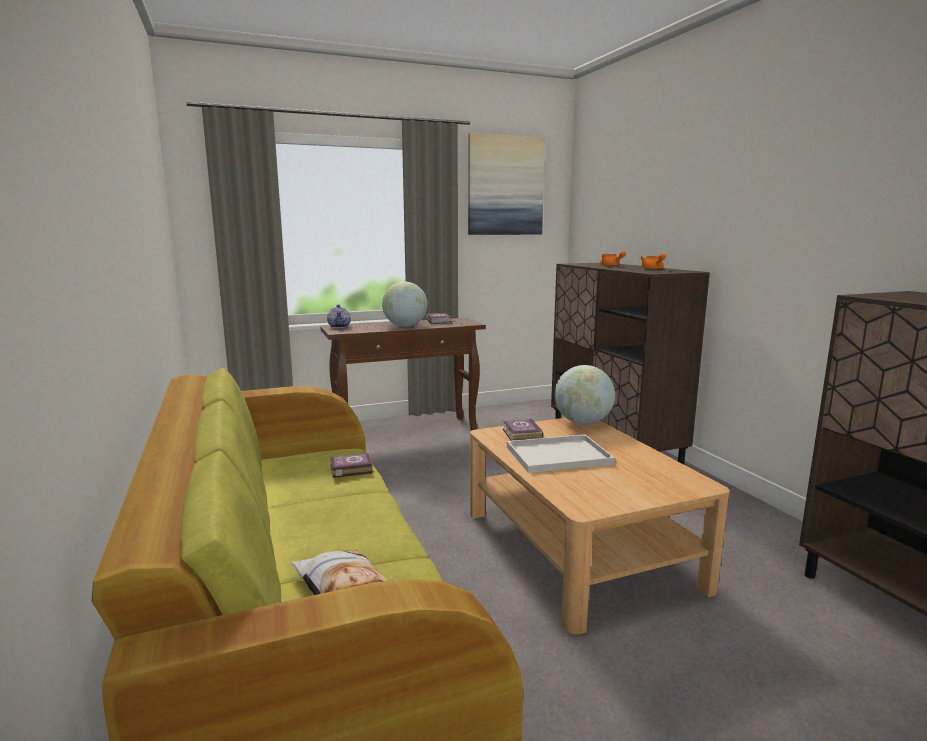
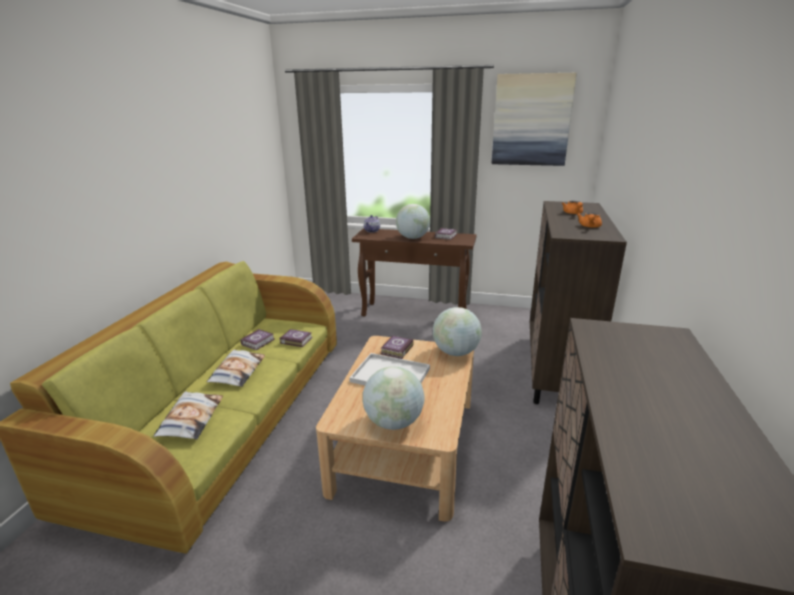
camera: 35 degrees right, 10 degrees up
none -> pillow [207,349,265,387]
none -> book [241,329,275,350]
none -> globe [363,366,425,430]

